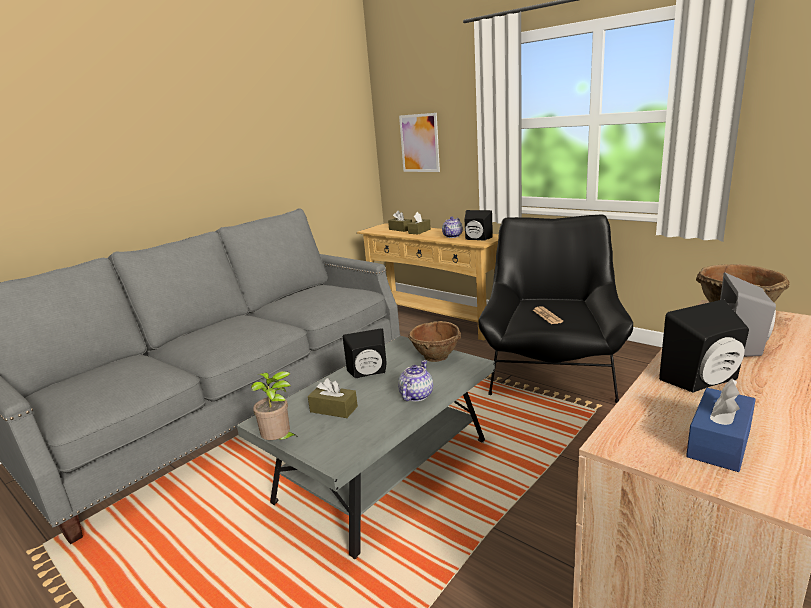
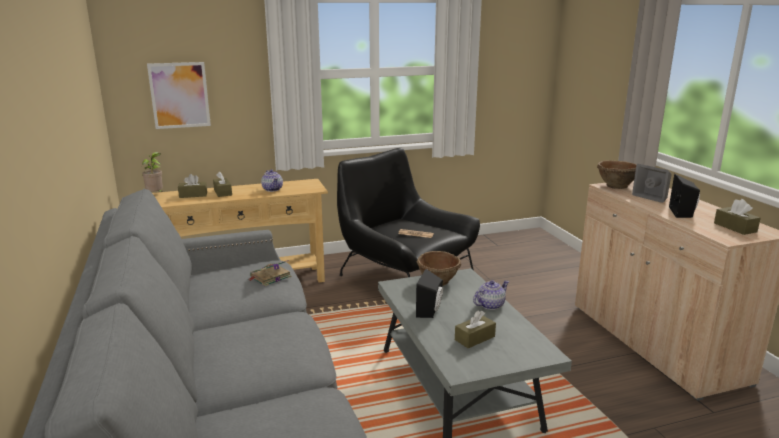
camera: 60 degrees left, 0 degrees up
potted plant [251,371,299,440] -> potted plant moved to [141,152,163,192]
teapot [398,360,433,401] -> teapot turned 90 degrees clockwise [473,280,509,310]
black speaker [464,210,493,241] -> none
blue tissue box [686,379,756,472] -> brown tissue box [714,199,761,235]
none -> book [247,260,292,286]

